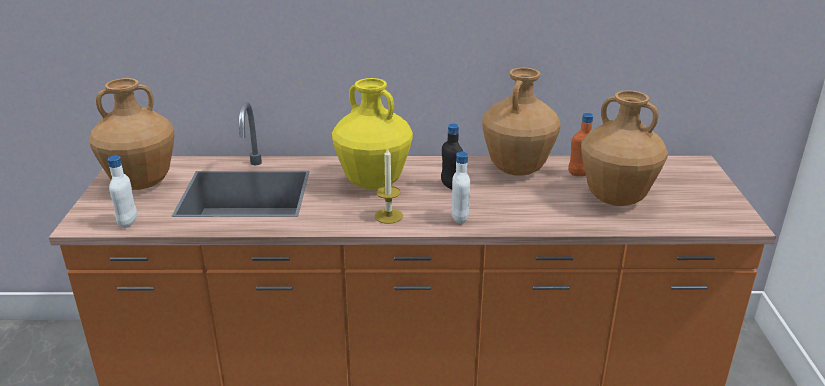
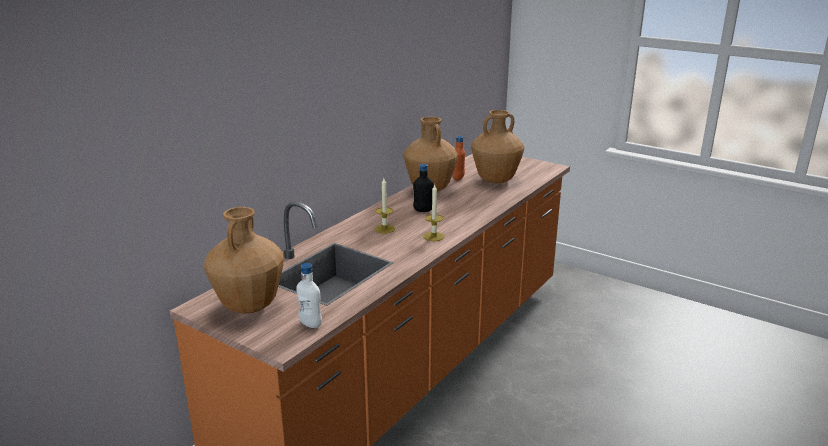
camera: 55 degrees left, 5 degrees down
yellow vase [332,78,413,190] -> candle [375,178,395,234]
white bottle [451,152,470,224] -> none

